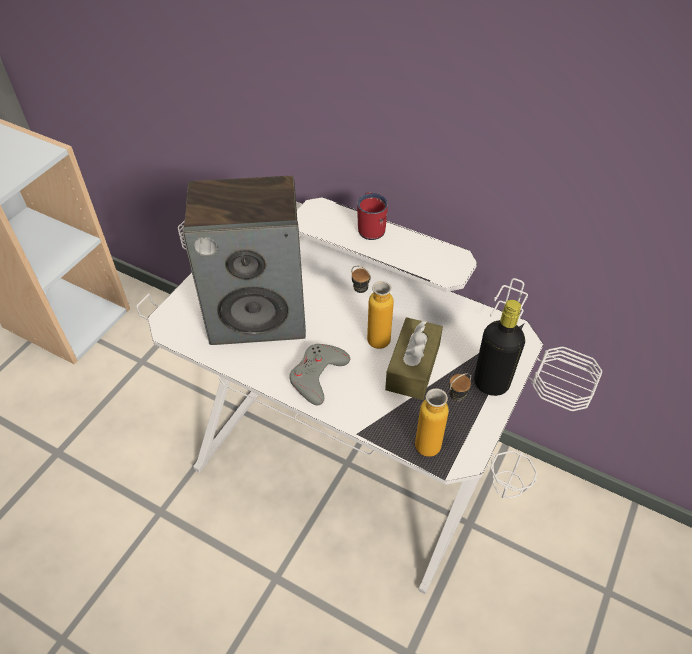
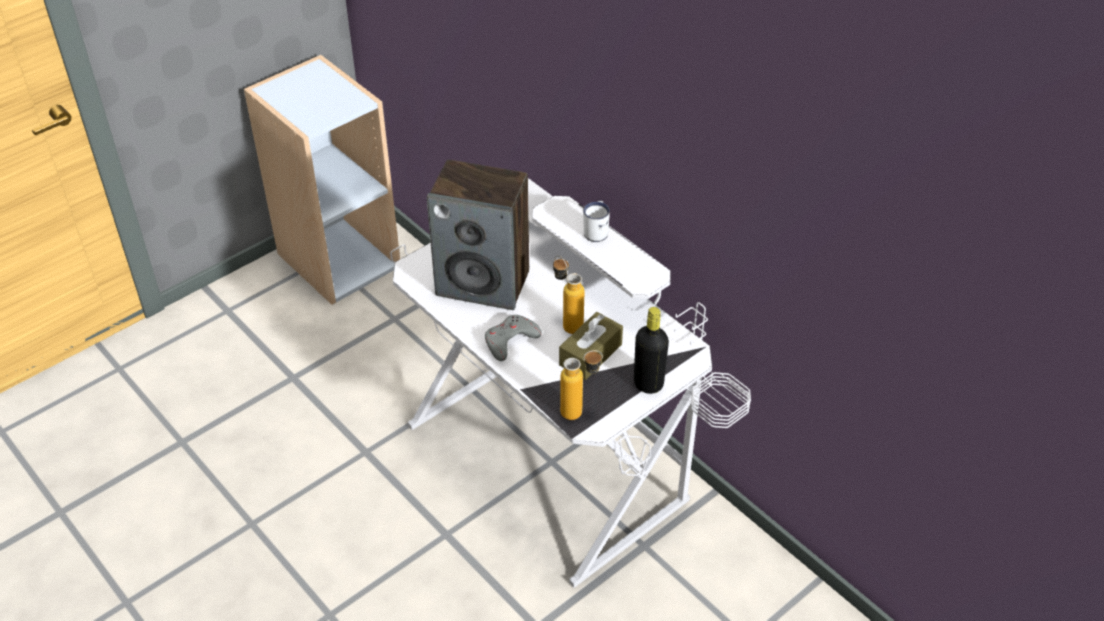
camera: 20 degrees right, 5 degrees down
red mug [357,192,388,240] -> white mug [583,201,610,242]

